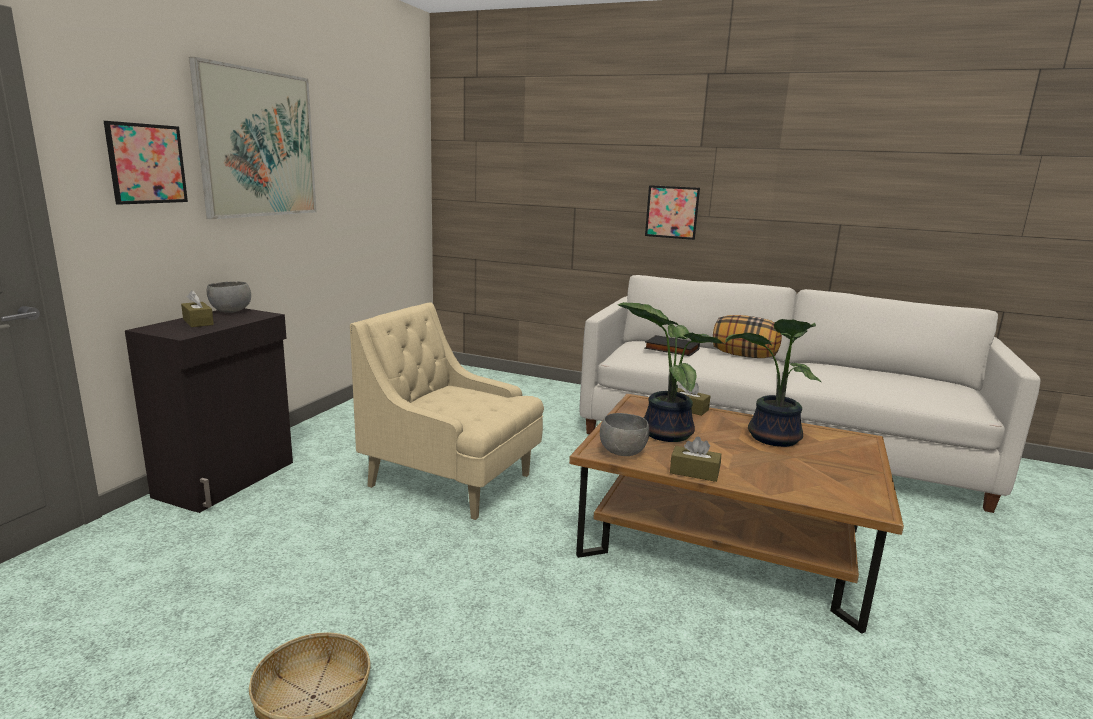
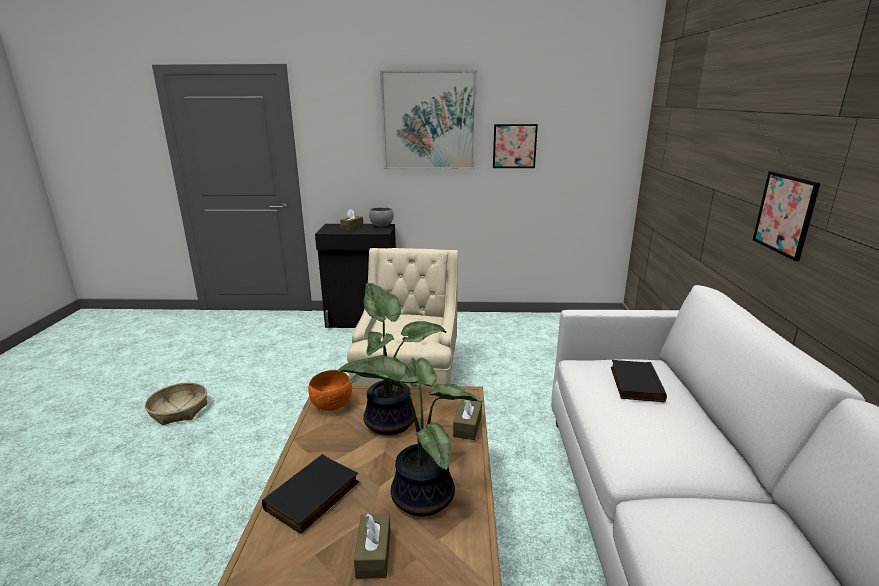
camera: 70 degrees right, 5 degrees up
picture [104,121,188,205] -> picture moved to [493,124,538,168]
grey bowl [600,413,649,456] -> orange bowl [308,370,352,411]
brown tissue box [670,437,721,482] -> brown tissue box moved to [354,513,391,579]
pillow [713,315,782,358] -> none
none -> black book [262,454,359,534]

